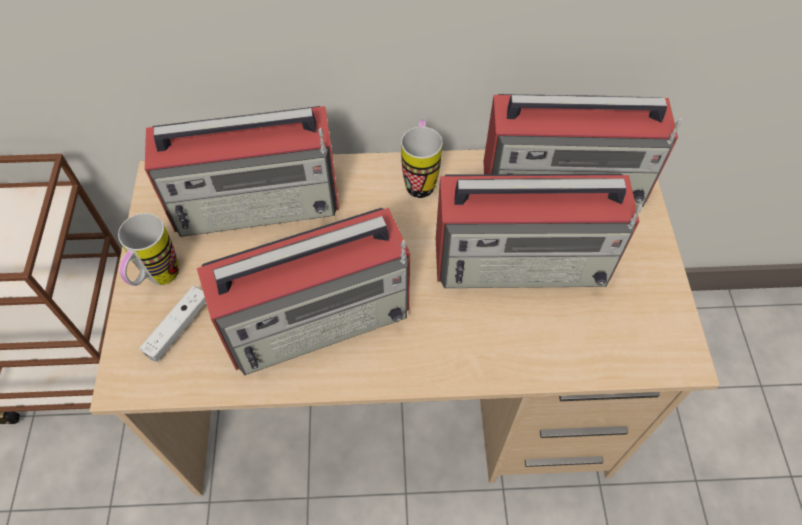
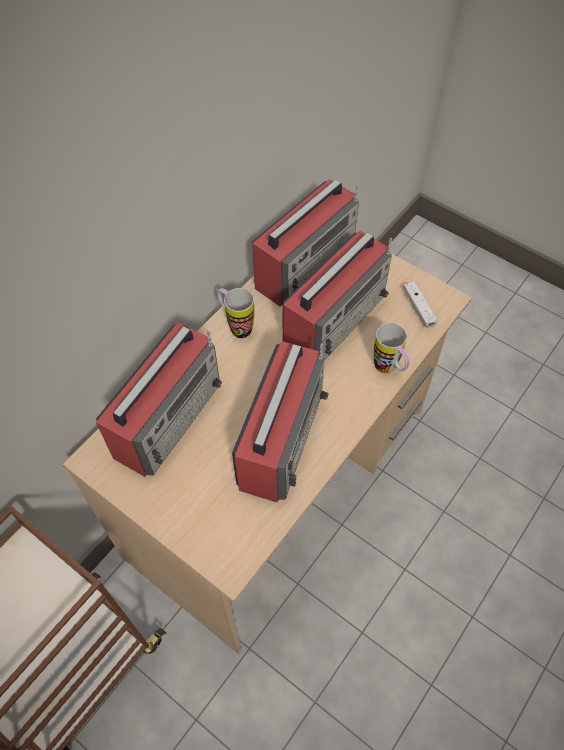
camera: 50 degrees left, 0 degrees up
mug [118,213,179,286] -> mug moved to [374,323,410,373]
white game controller [139,286,206,362] -> white game controller moved to [403,281,437,328]

